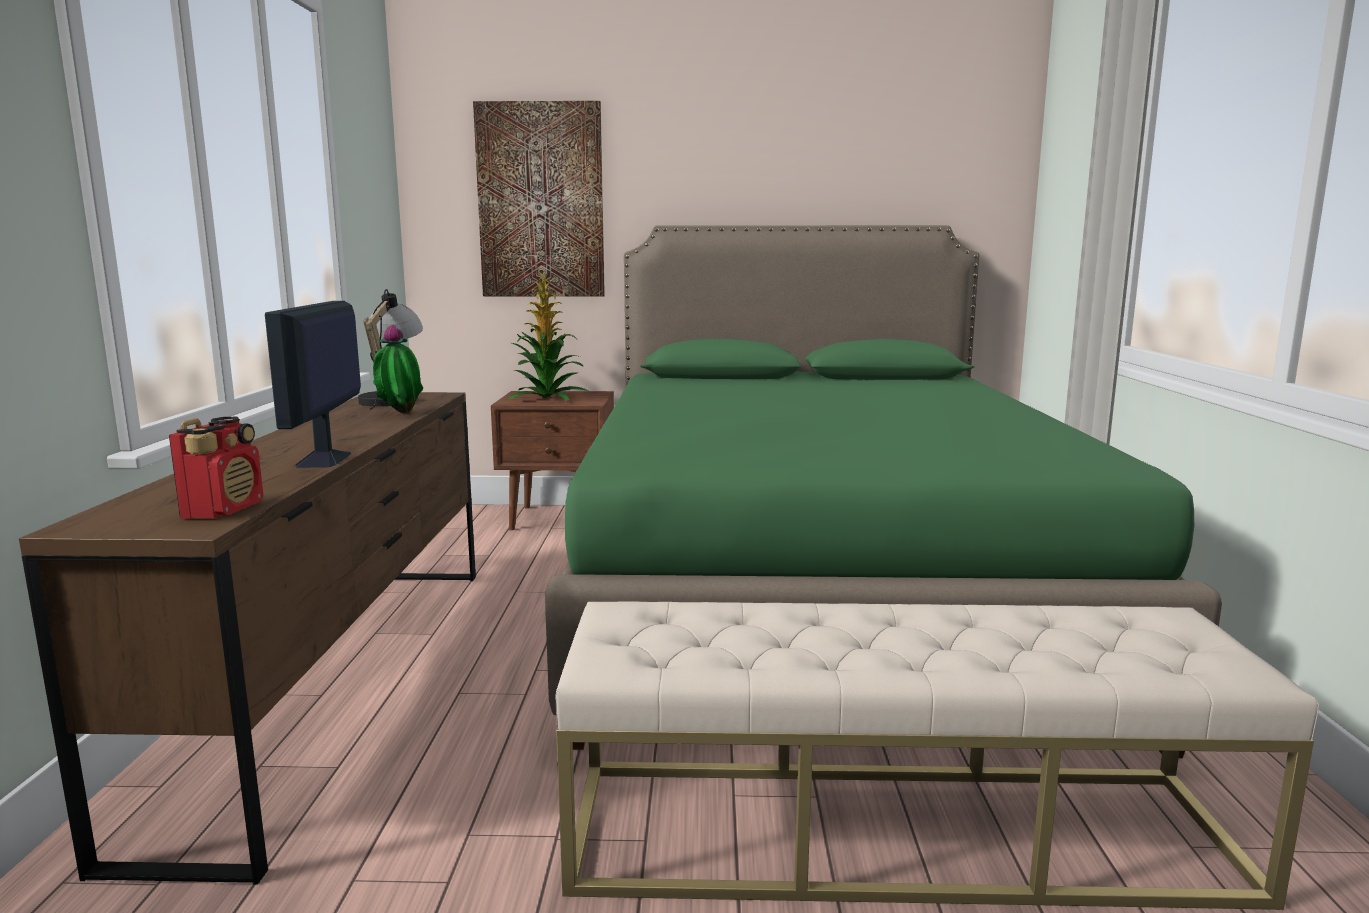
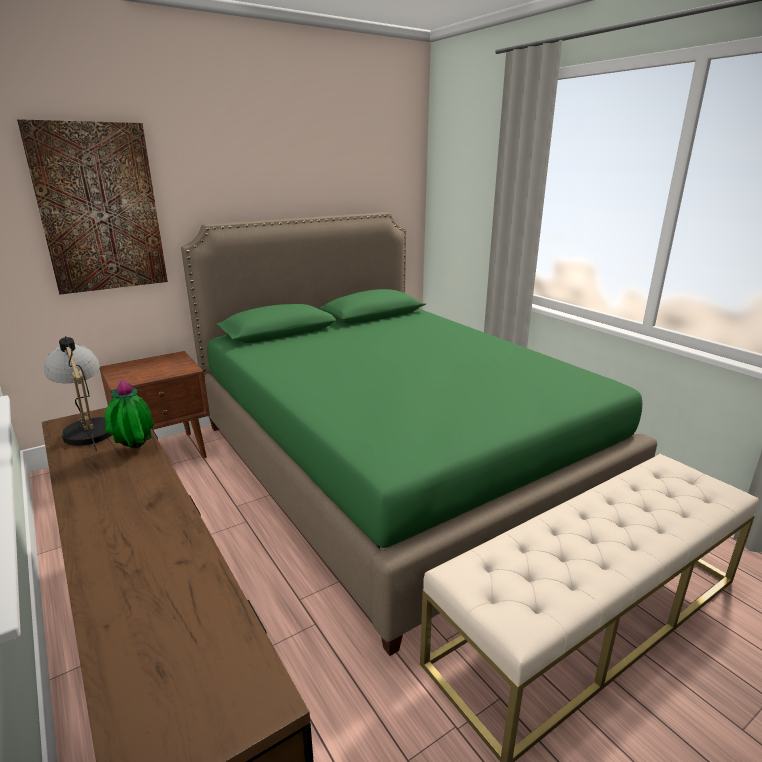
camera: 35 degrees left, 10 degrees up
radio [169,417,263,519] -> none
monitor [265,301,361,468] -> none
potted plant [509,272,590,401] -> none

